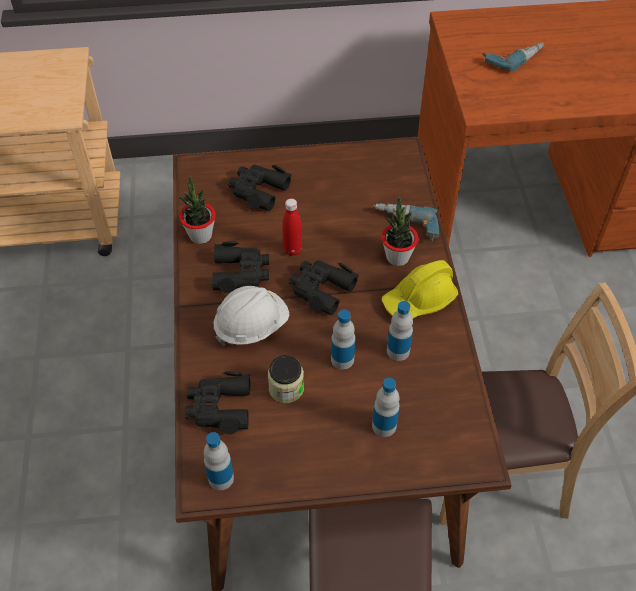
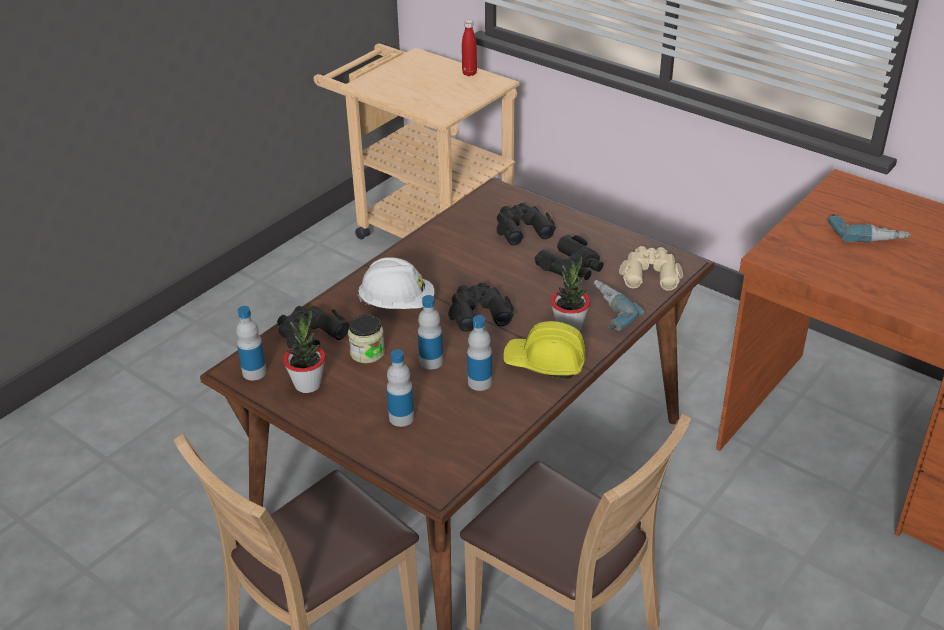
camera: 45 degrees right, 15 degrees down
potted plant [178,176,216,244] -> potted plant moved to [283,311,325,393]
black binoculars [212,241,269,293] -> black binoculars moved to [534,235,604,280]
red bottle [282,198,302,256] -> red bottle moved to [462,20,477,76]
none -> beige binoculars [619,246,683,291]

